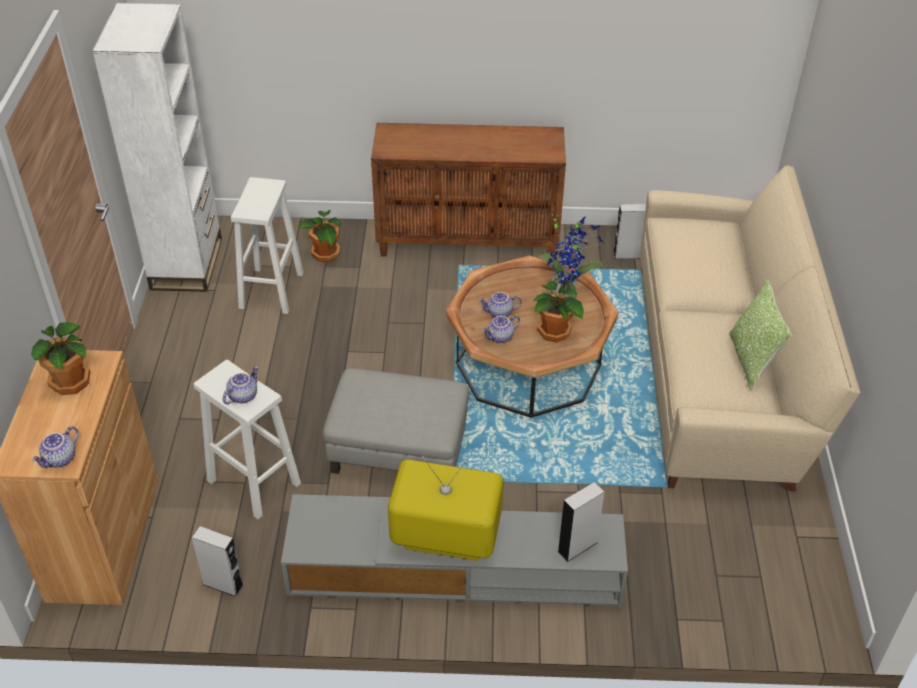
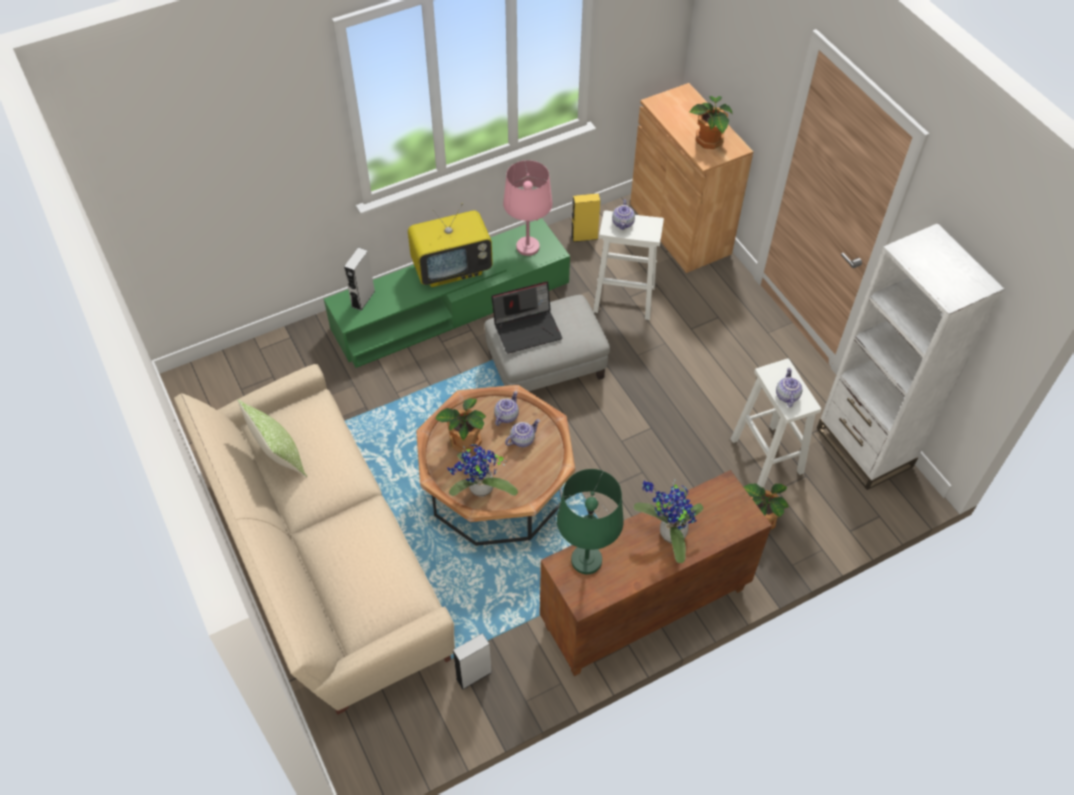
camera: 150 degrees right, 10 degrees up
teapot [32,426,79,468] -> teapot moved to [776,368,802,407]
grey speaker [192,526,244,597] -> yellow speaker [571,193,600,242]
grey tv stand [281,494,628,608] -> green tv stand [324,218,570,368]
none -> laptop [491,281,562,354]
none -> pink table lamp [503,160,553,256]
none -> green table lamp [557,469,624,574]
none -> potted plant [633,479,703,563]

